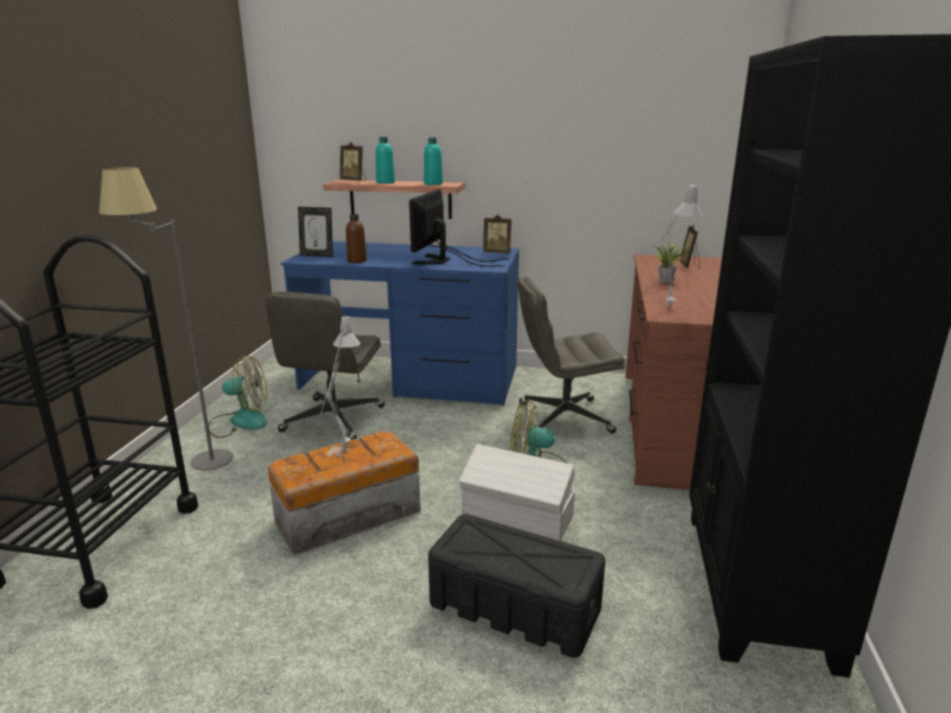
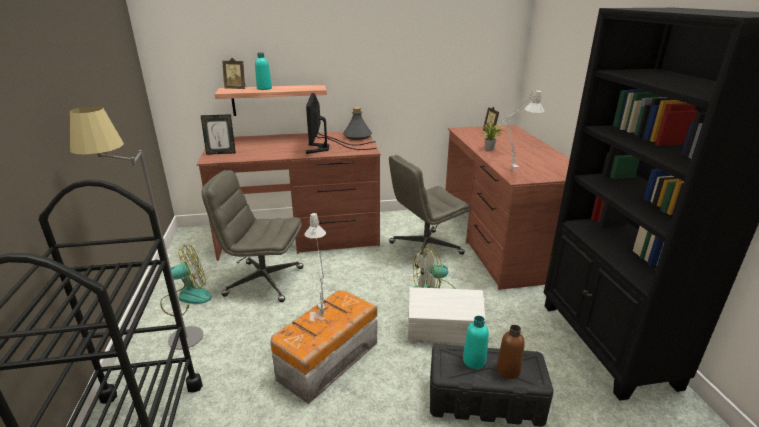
camera: 20 degrees left, 5 degrees up
grey office chair [265,291,385,440] -> grey office chair turned 105 degrees clockwise [202,170,303,302]
blue desk [281,241,519,406] -> brown desk [197,131,381,261]
brown bottle [346,214,367,263] -> brown bottle moved to [497,325,525,379]
turquoise bottle [424,138,443,185] -> turquoise bottle moved to [463,316,489,369]
picture frame [483,214,511,253] -> grey bottle [343,107,372,140]

